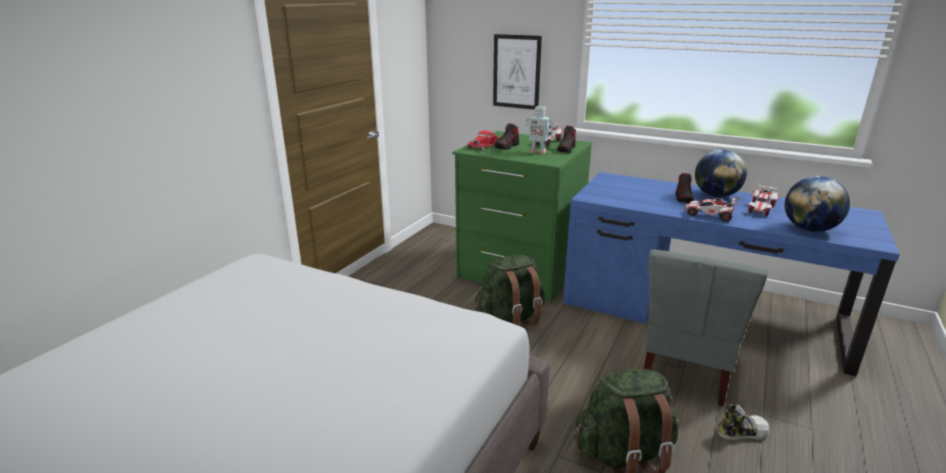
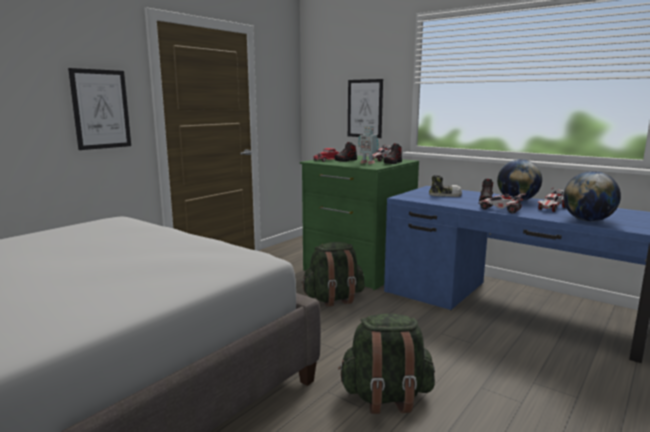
camera: 10 degrees right, 10 degrees down
grey chair [644,249,769,406] -> none
shoe [717,405,770,440] -> shoe moved to [429,175,462,197]
none -> picture [68,68,131,150]

